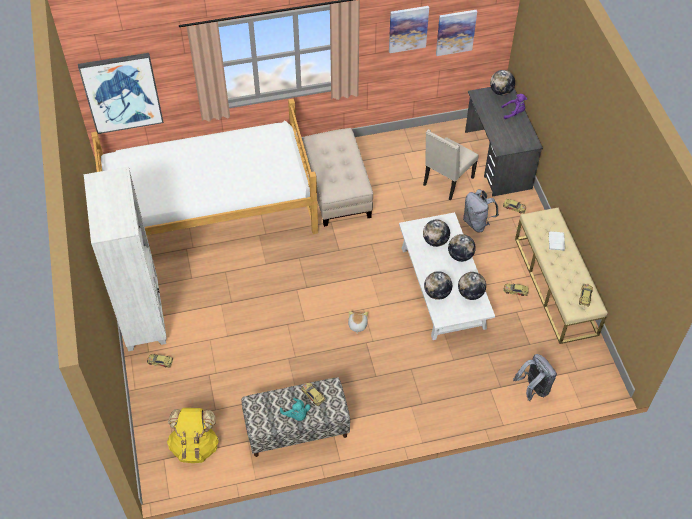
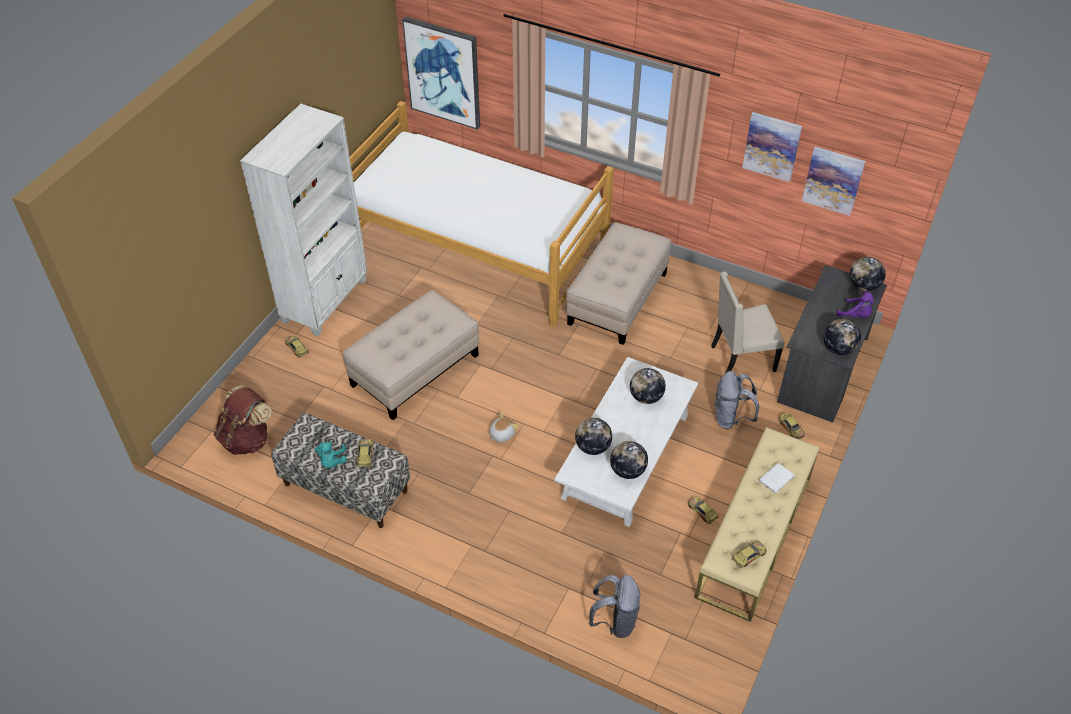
camera: 40 degrees right, 5 degrees down
yellow backpack [167,408,219,463] -> brown backpack [214,385,272,455]
globe [448,234,476,262] -> globe moved to [823,319,861,355]
none -> beige ottoman [343,290,479,420]

